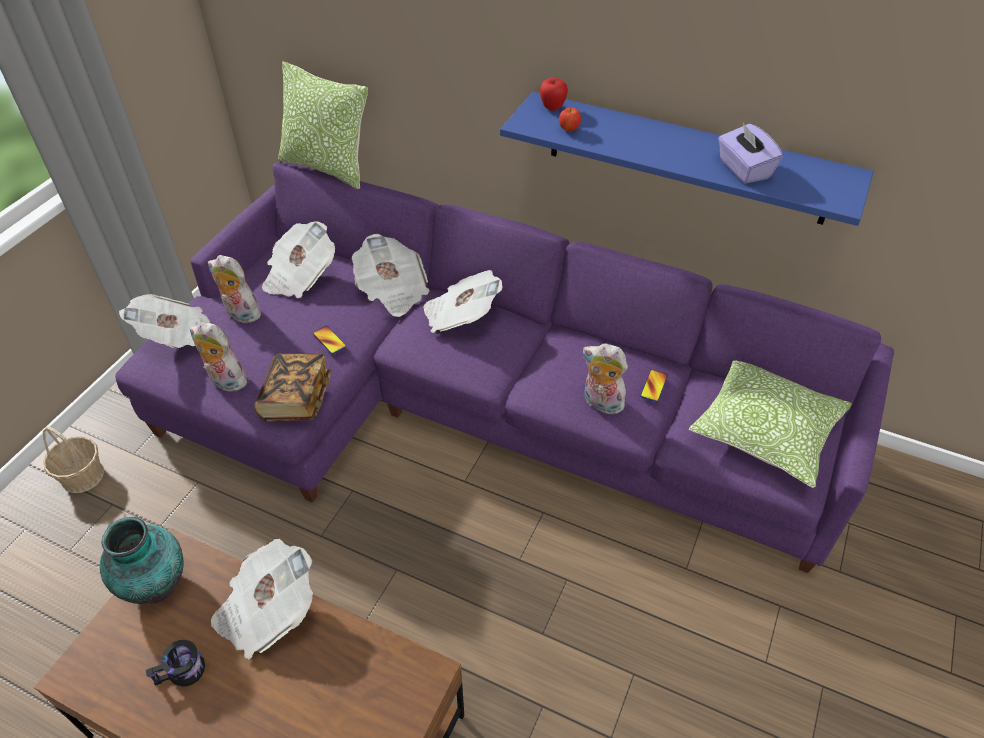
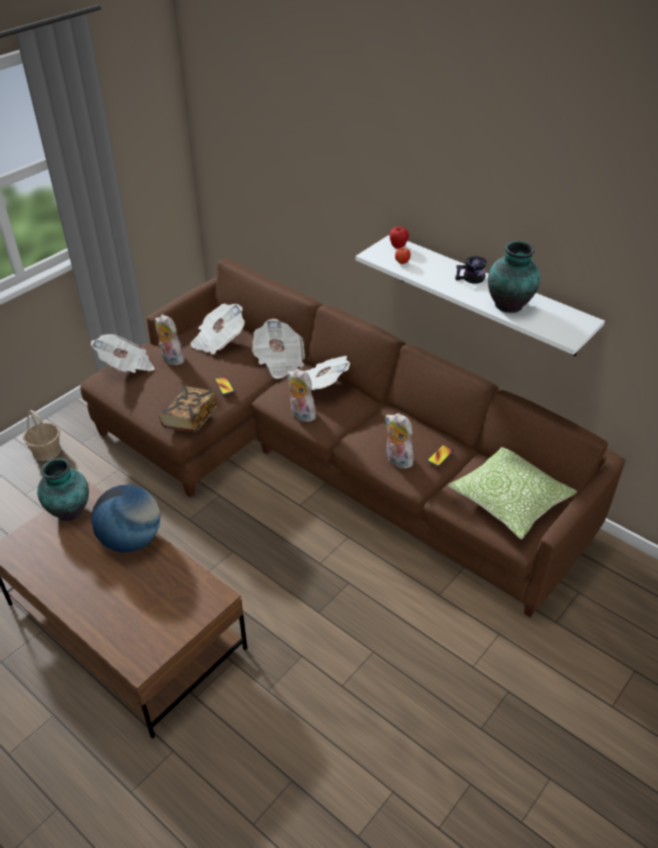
camera: 15 degrees right, 5 degrees down
purple sofa [115,161,894,573] -> brown sofa [80,259,625,618]
black mug [146,640,205,687] -> black mug moved to [455,256,487,284]
plush toy [189,322,247,392] -> plush toy moved to [287,369,317,422]
newspaper [211,539,313,660] -> globe [91,485,160,552]
pillow [278,61,368,189] -> none
blue shelf [500,92,874,226] -> white shelf [356,235,605,356]
purple tissue box [718,123,783,184] -> vase [488,241,540,313]

